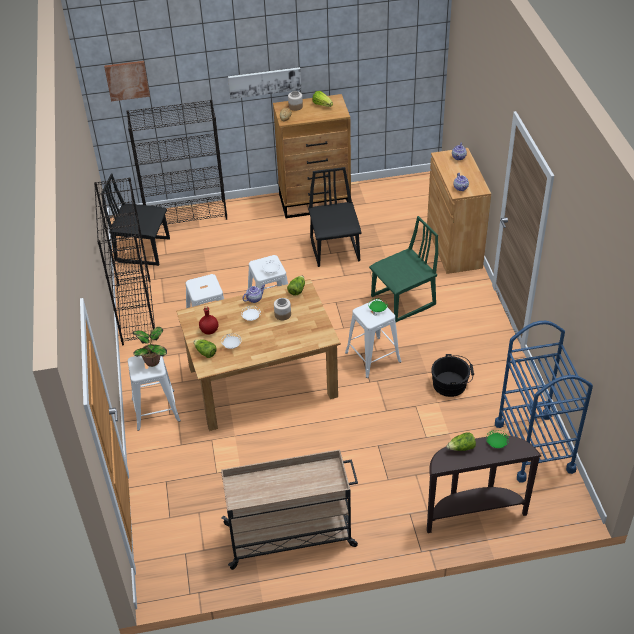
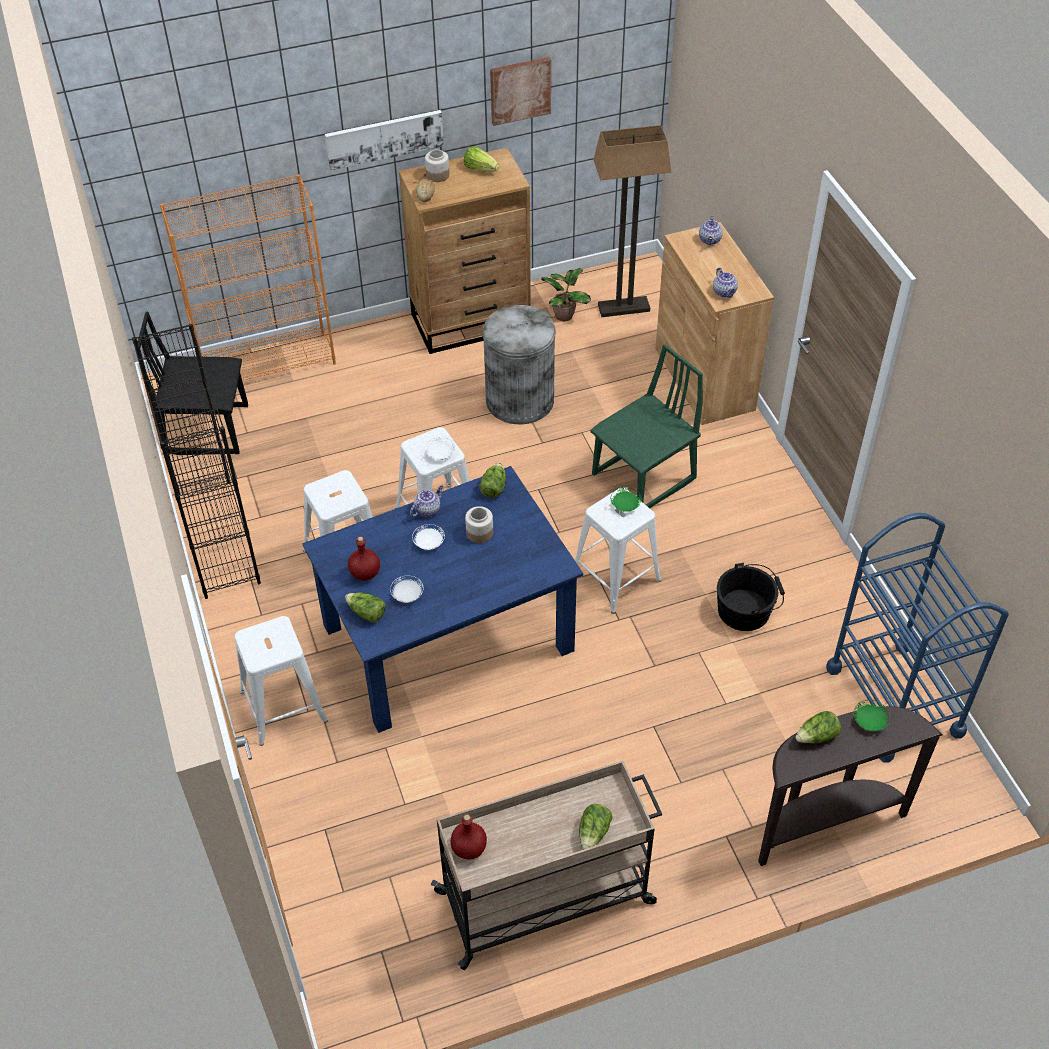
camera: 10 degrees left, 5 degrees up
picture [104,61,150,101] -> picture moved to [490,57,551,126]
black bookcase [126,100,227,224] -> orange bookcase [160,174,336,381]
potted plant [132,327,167,367] -> potted plant moved to [541,268,591,321]
brown dining table [176,279,341,431] -> blue dining table [302,466,583,733]
black chair [308,167,362,267] -> grey trash can [483,305,556,424]
none -> red bottle [451,815,487,859]
none -> lettuce [579,804,613,849]
none -> floor lamp [593,125,671,317]

